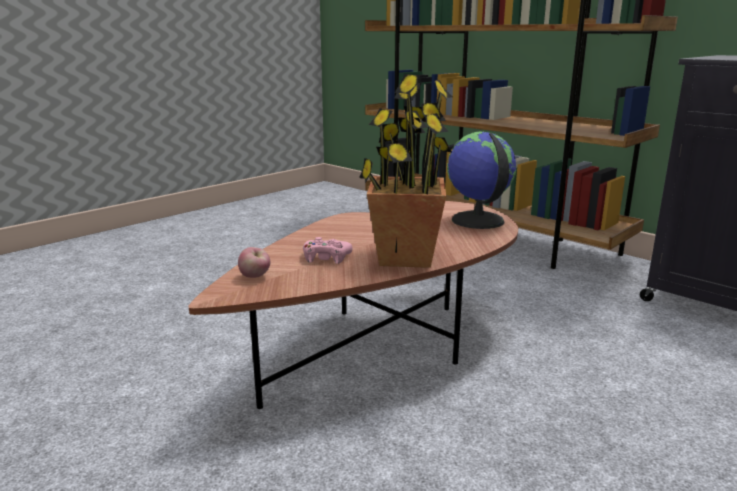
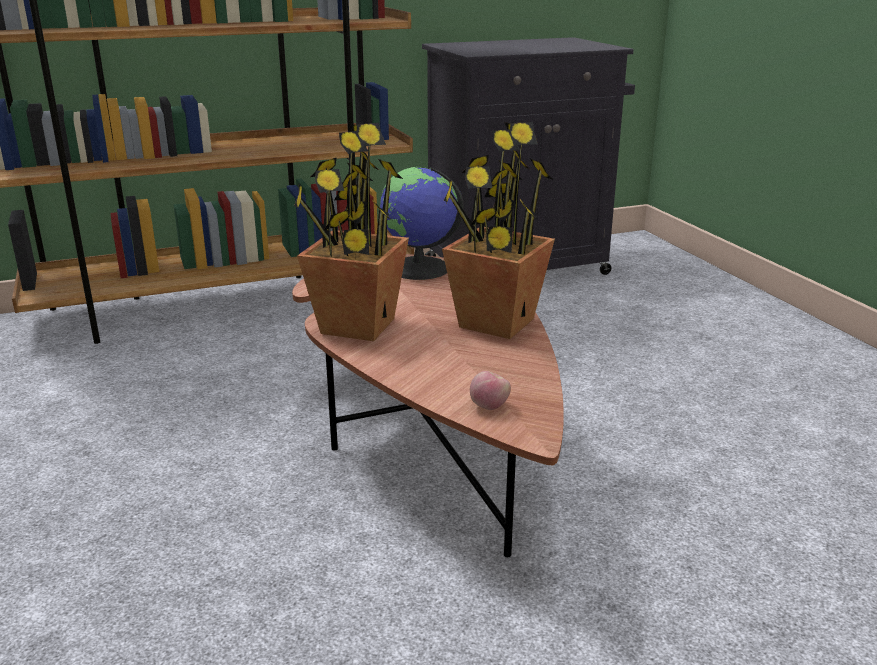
camera: 65 degrees left, 5 degrees up
pink game controller [303,237,353,264] -> none
none -> potted plant [294,123,409,341]

